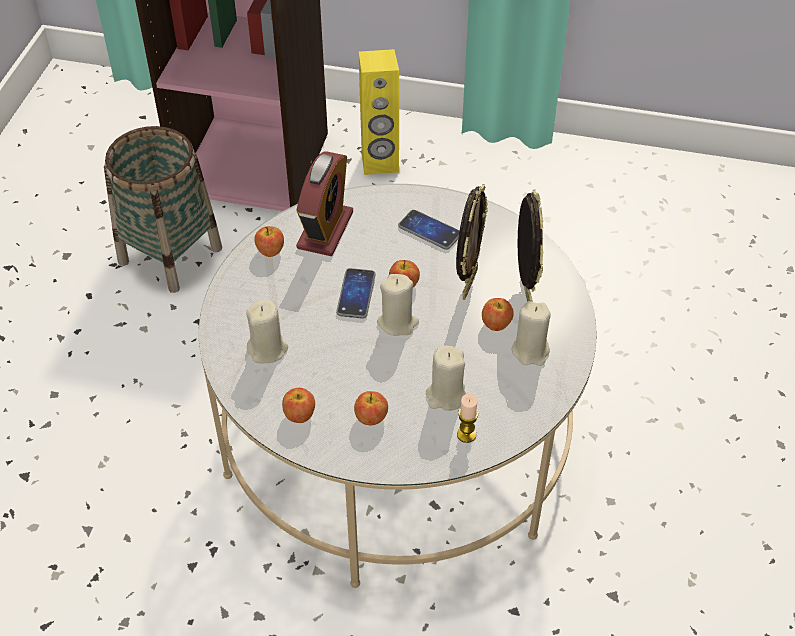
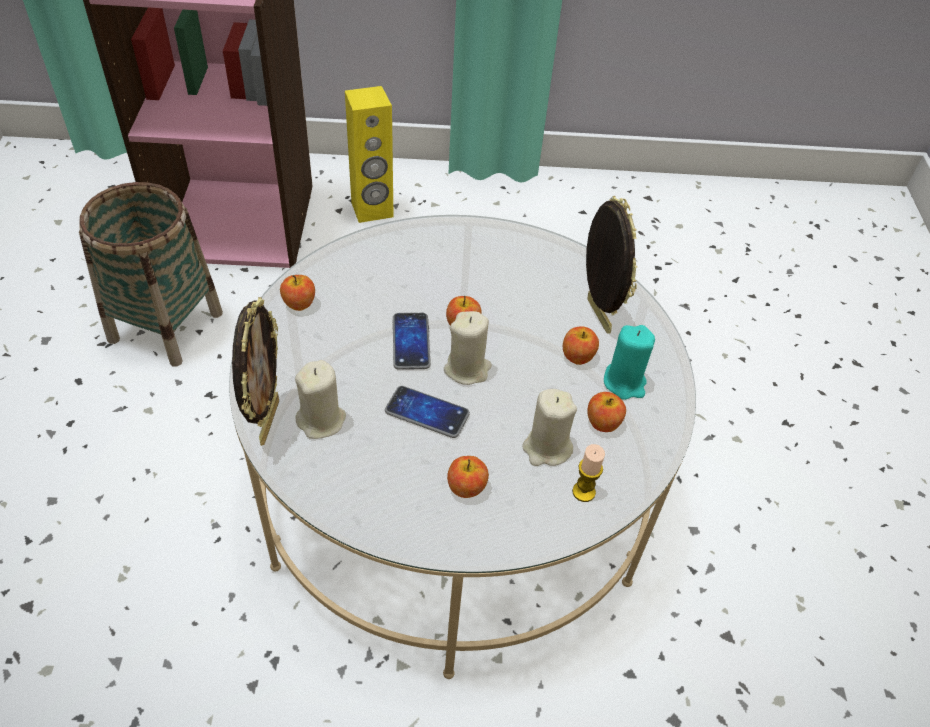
camera: 15 degrees left, 0 degrees up
apple [282,388,315,423] -> apple moved to [587,392,626,432]
alarm clock [296,152,353,256] -> none
phone [398,210,460,250] -> phone moved to [385,386,470,438]
picture frame [456,184,488,300] -> picture frame moved to [232,297,279,446]
beige candle [512,301,551,366] -> turquoise candle [604,325,655,400]

